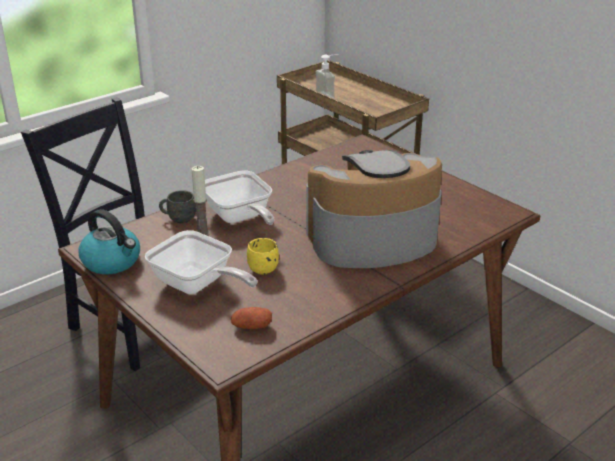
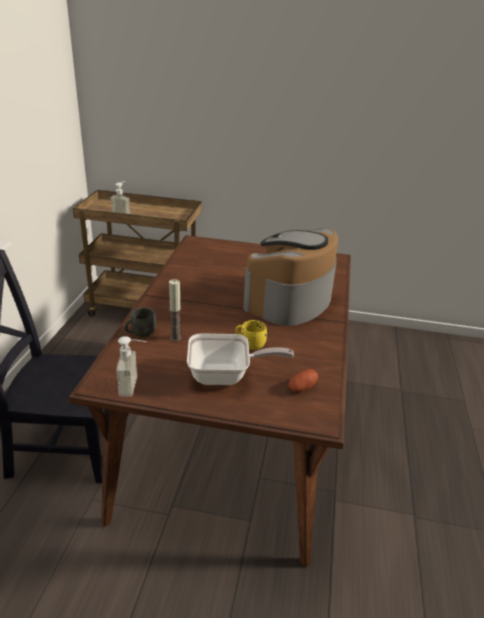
camera: 40 degrees left, 0 degrees up
kettle [79,209,140,274] -> soap dispenser [116,336,146,397]
frying pan [205,170,275,225] -> none

